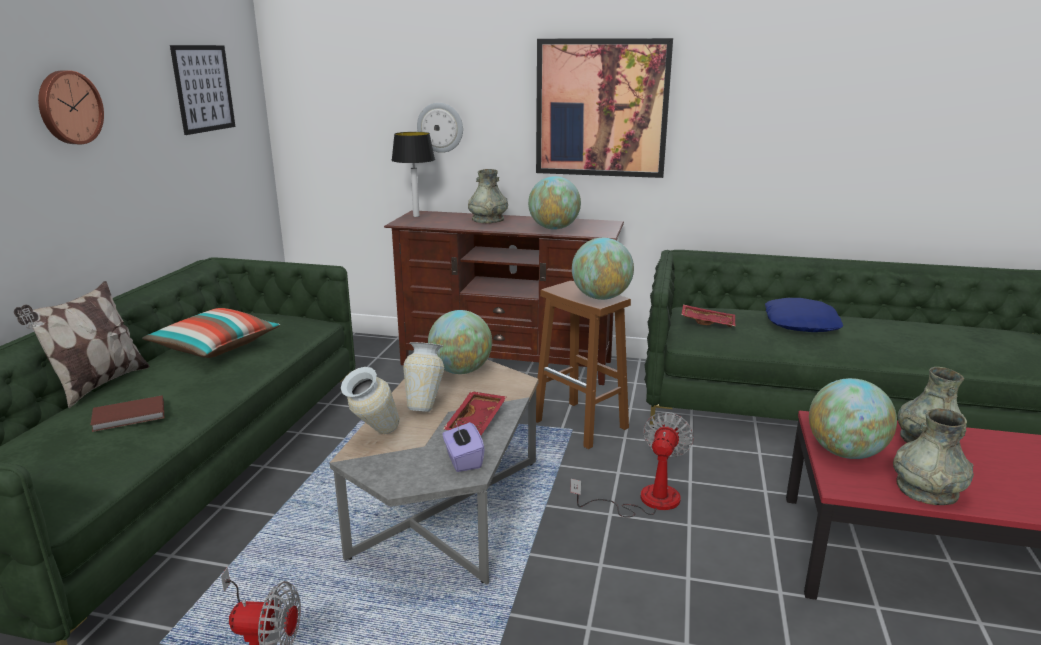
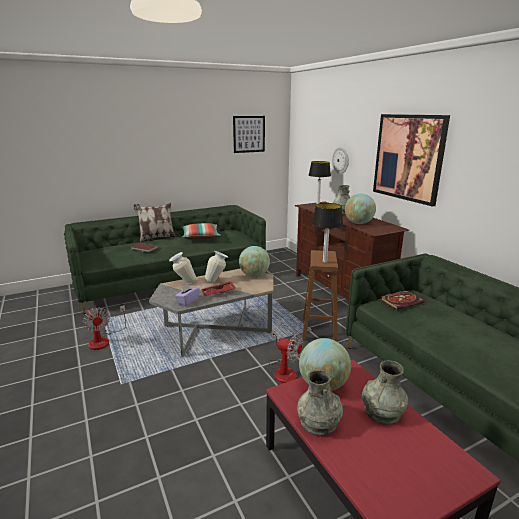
camera: 50 degrees right, 0 degrees up
wall clock [38,70,104,144] -> none
fan [570,412,694,518] -> fan turned 45 degrees clockwise [269,329,303,383]
globe [572,238,634,300] -> table lamp [312,203,343,263]
red tray [681,304,735,327] -> book [380,290,425,310]
blue pillow [765,298,843,332] -> none

